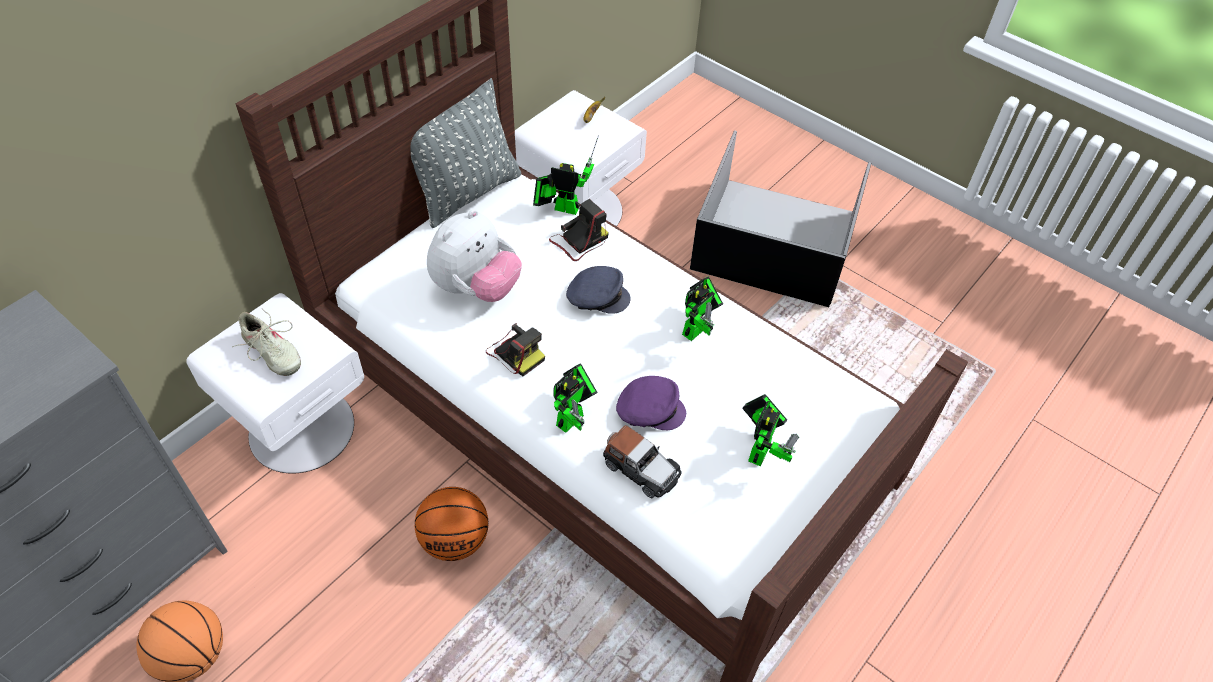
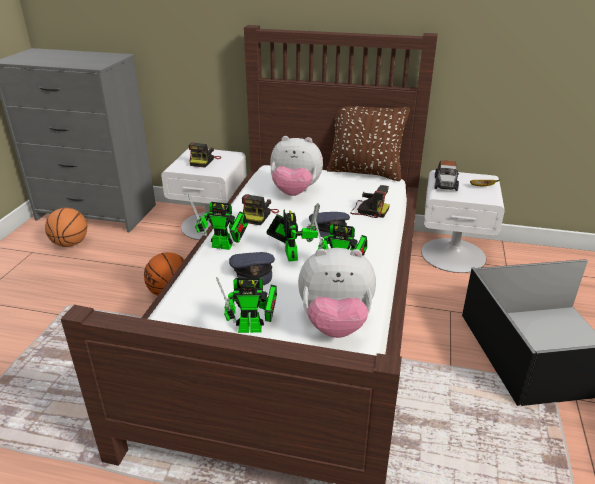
camera: 65 degrees right, 20 degrees down
beige shoe [232,308,301,376] -> camera [189,142,221,167]
grey pillow [410,78,521,228] -> brown pillow [327,106,410,181]
toy robot [533,135,599,215] -> toy robot moved to [267,203,320,261]
toy car [603,425,682,498] -> toy car moved to [434,160,459,191]
purple cap [616,376,686,430] -> grey cap [229,252,275,285]
none -> plush toy [298,248,376,338]

